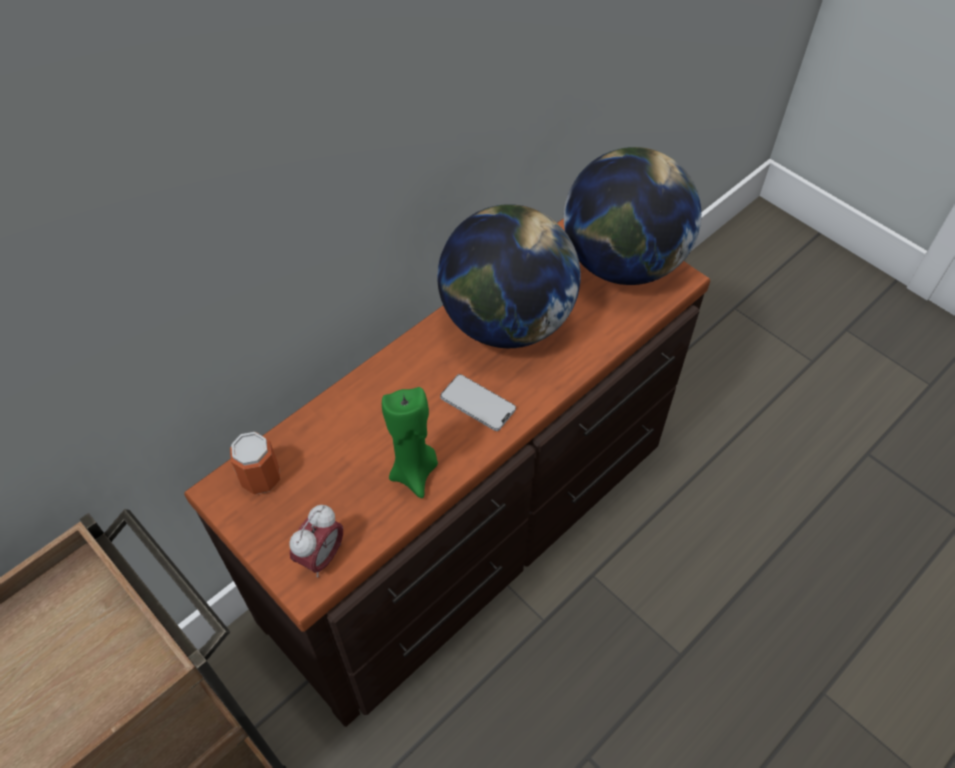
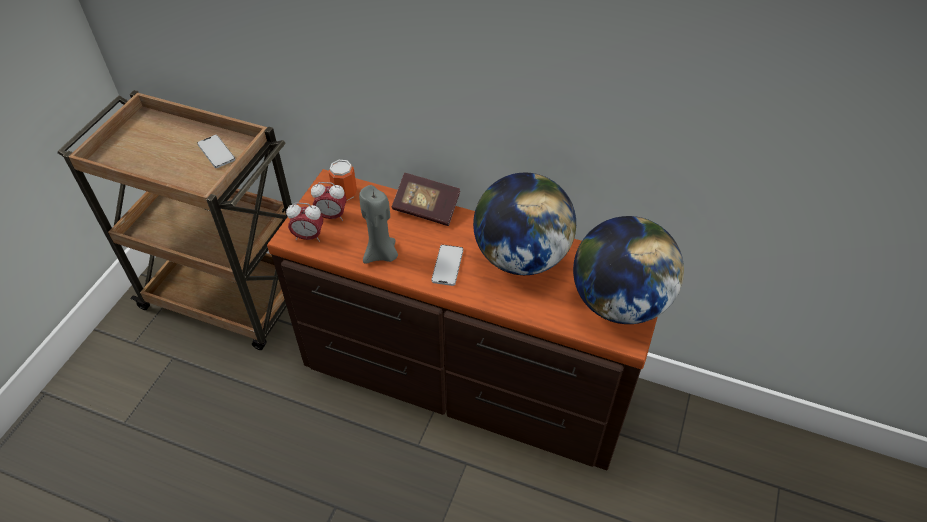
camera: 65 degrees right, 5 degrees down
green candle [382,387,438,498] -> grey candle [359,185,398,264]
none -> phone [197,135,235,168]
none -> alarm clock [311,182,347,221]
none -> book [392,173,460,226]

